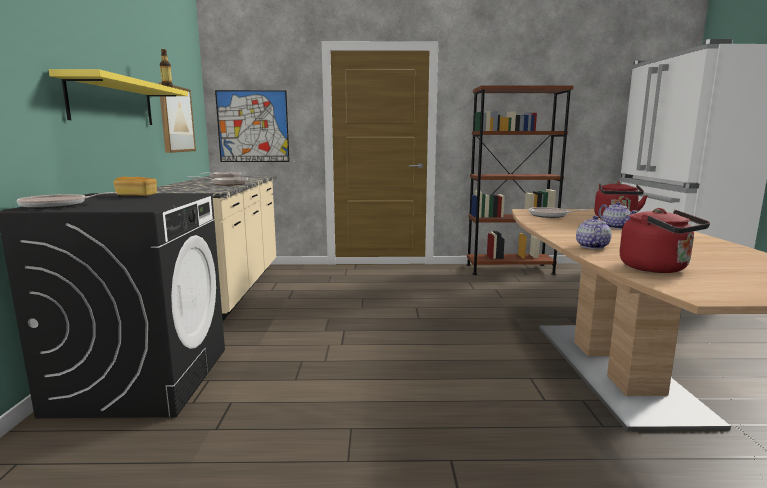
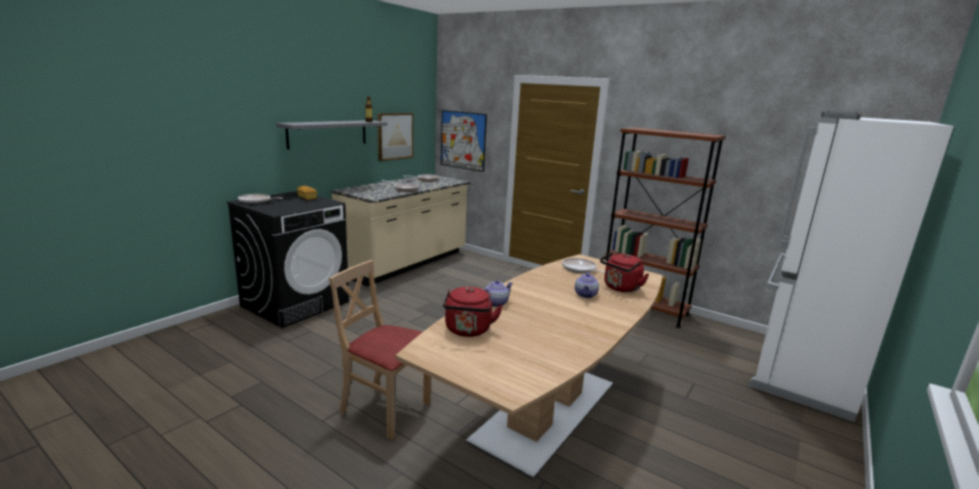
camera: 35 degrees right, 5 degrees up
yellow shelf [49,69,188,125] -> grey shelf [276,120,387,150]
none -> beige chair [329,260,431,439]

